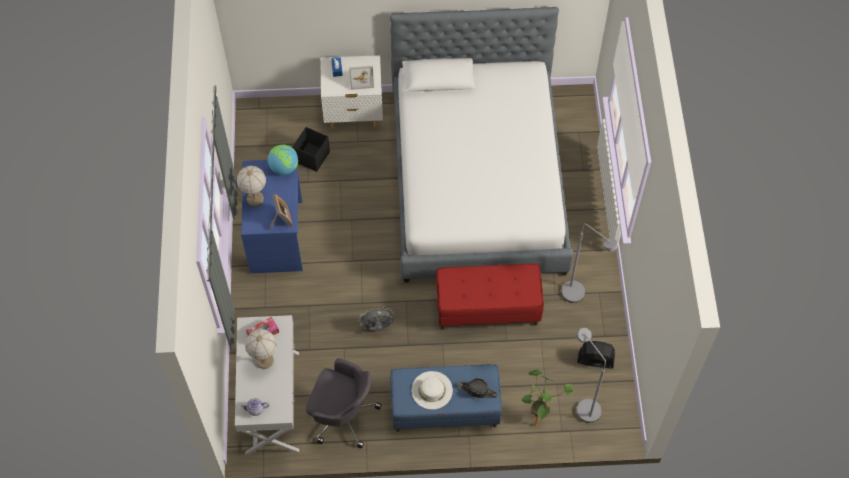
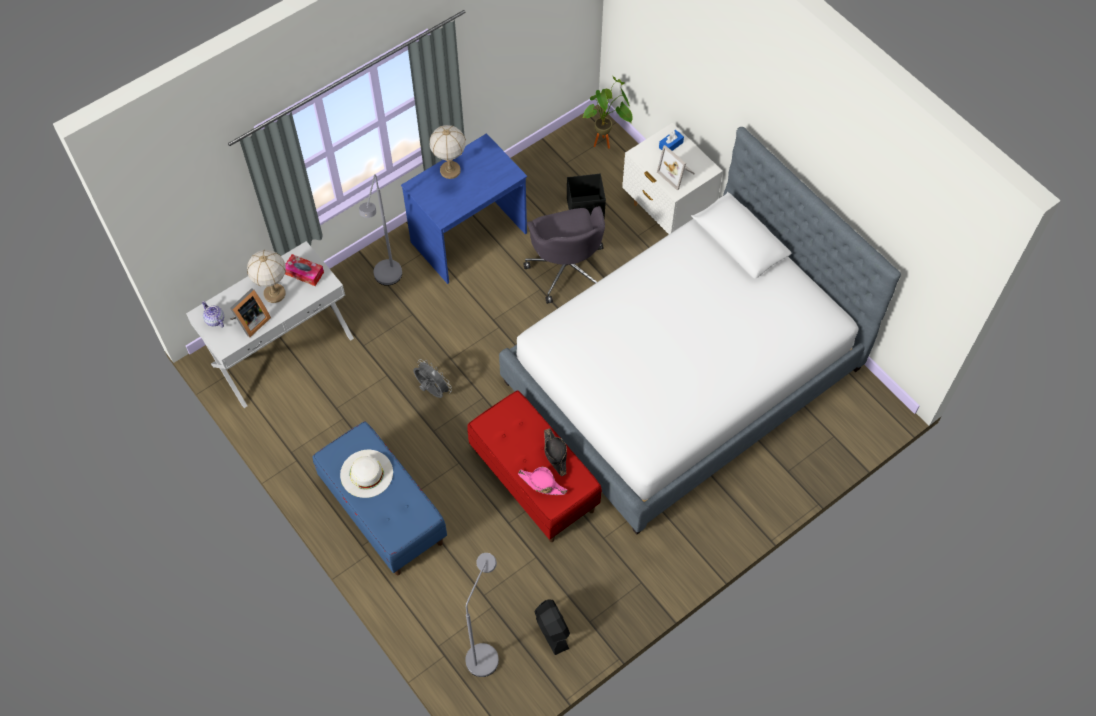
camera: 55 degrees right, 0 degrees up
globe [268,145,298,175] -> none
picture frame [270,194,293,229] -> picture frame moved to [230,288,271,337]
grey office chair [306,358,382,448] -> grey office chair moved to [523,206,605,304]
black hat [458,378,498,398] -> black hat moved to [544,429,567,476]
potted plant [521,370,573,426] -> potted plant moved to [582,76,633,149]
grey floor lamp [561,223,618,303] -> grey floor lamp moved to [359,174,402,286]
none -> pink hat [518,467,567,495]

